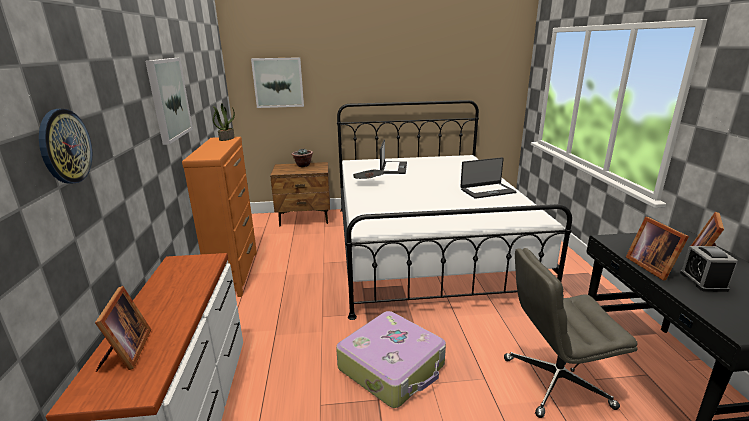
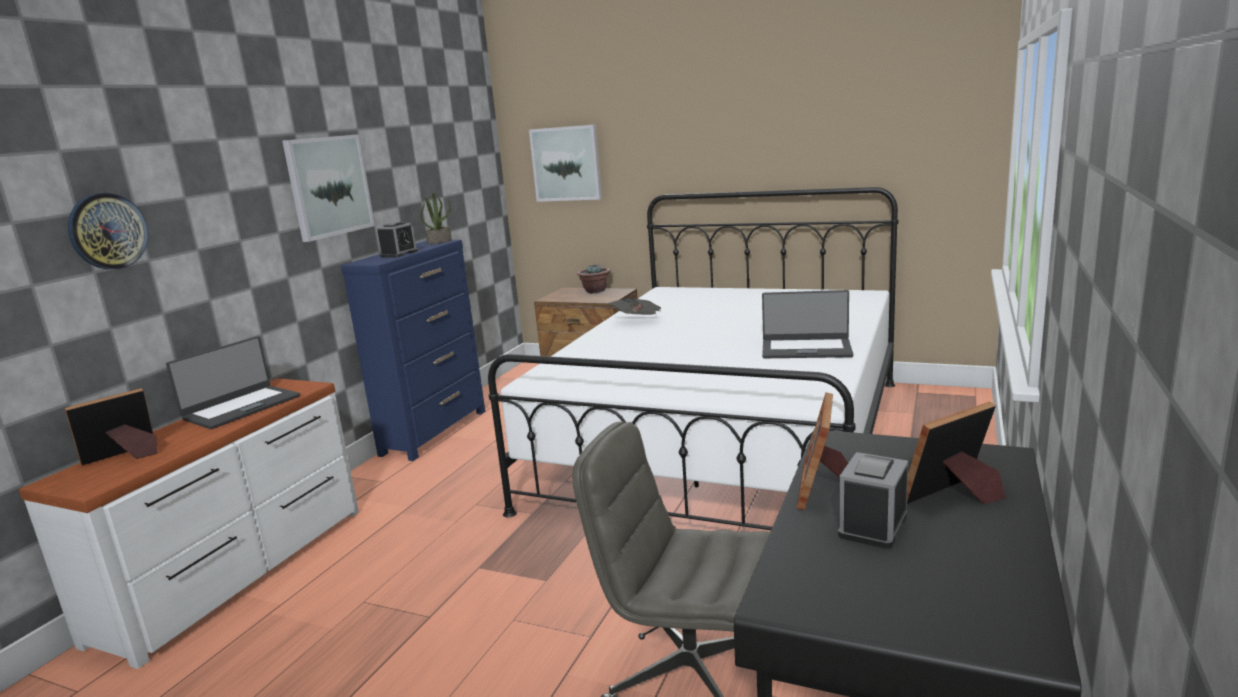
camera: 30 degrees right, 5 degrees down
picture frame [95,286,151,372] -> picture frame turned 150 degrees counterclockwise [65,388,158,466]
orange dresser [182,137,257,297] -> blue dresser [341,240,485,461]
suitcase [336,311,446,408] -> none
laptop [380,140,407,174] -> laptop moved to [166,336,300,429]
none -> alarm clock [377,222,418,258]

